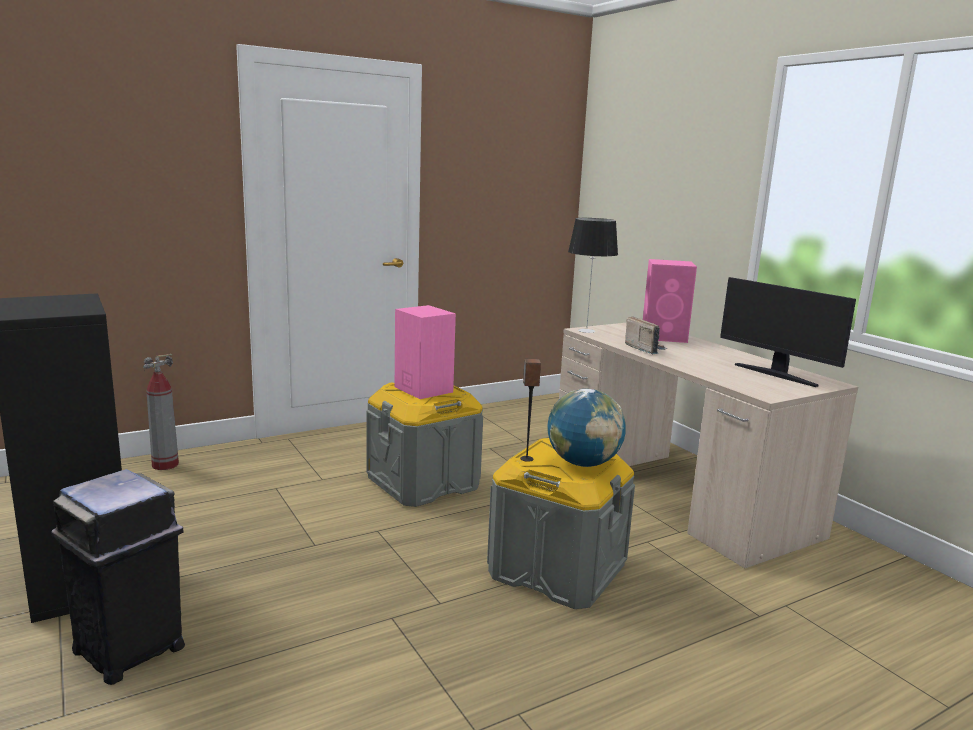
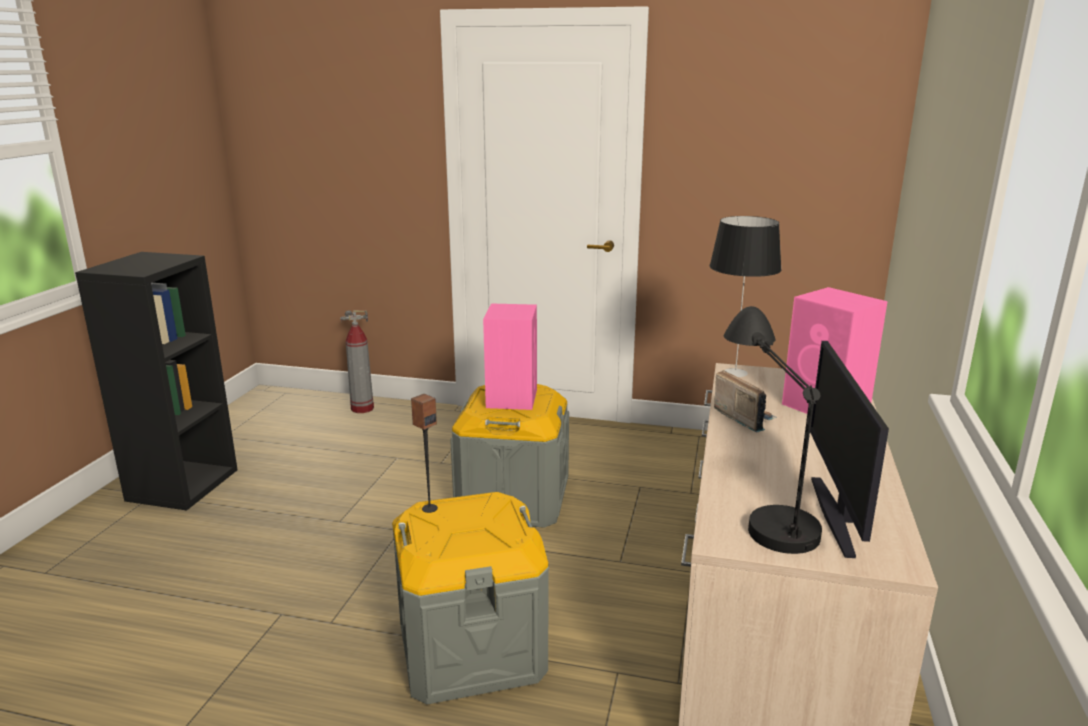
camera: 45 degrees right, 5 degrees up
black trash can [51,469,185,685] -> none
globe [547,389,626,467] -> none
radio [625,316,668,354] -> radio turned 45 degrees counterclockwise [714,370,777,432]
none -> black table lamp [724,306,822,554]

